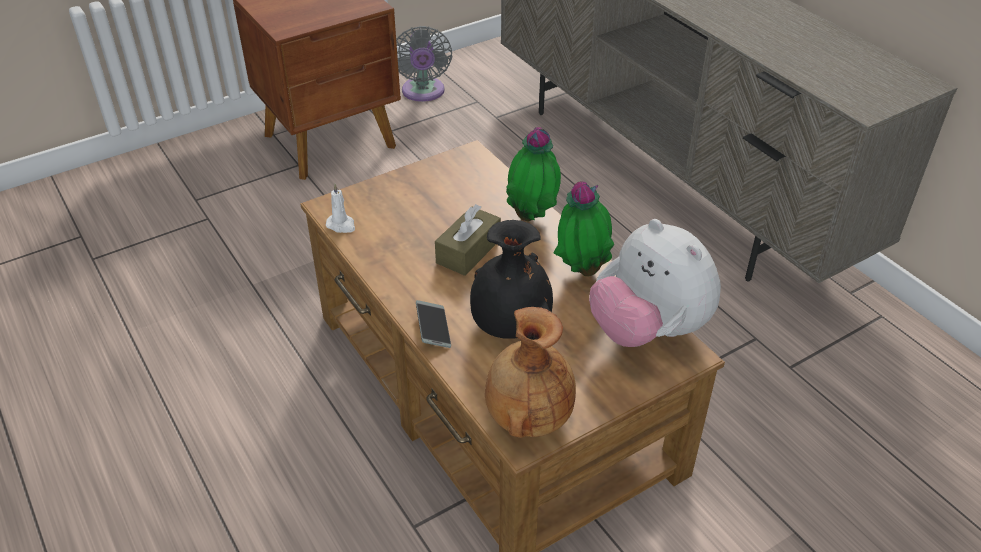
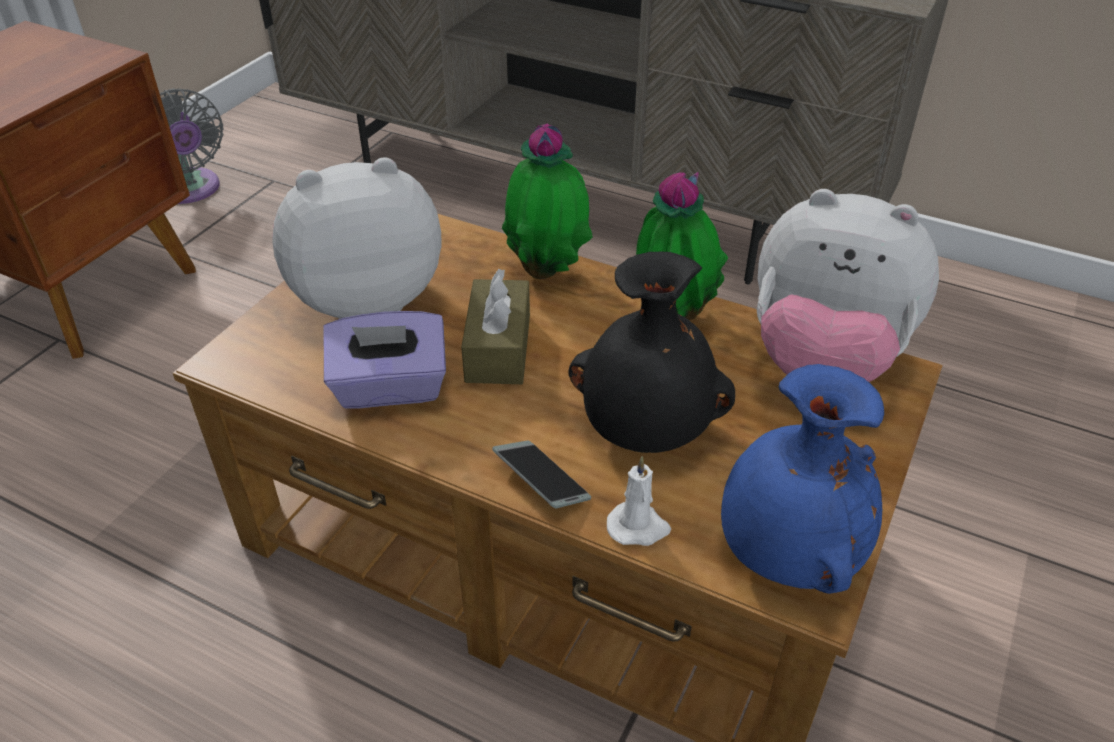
camera: 30 degrees left, 0 degrees up
white candle [326,184,355,233] -> white candle moved to [607,456,671,546]
brown vase [485,307,576,438] -> blue vase [721,364,884,594]
none -> plush toy [272,157,441,319]
none -> purple tissue box [323,311,446,409]

